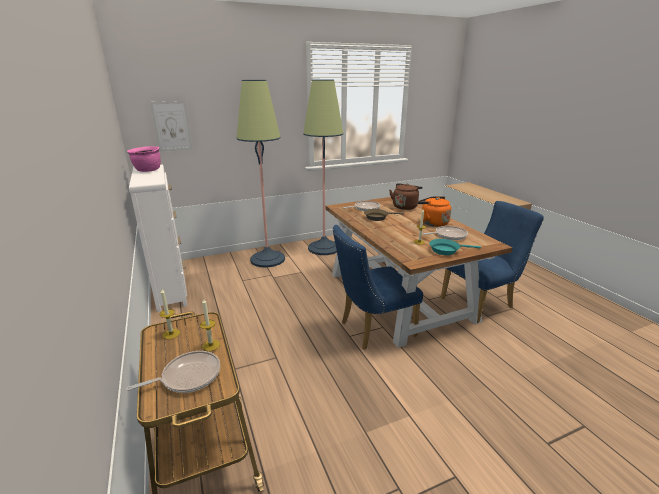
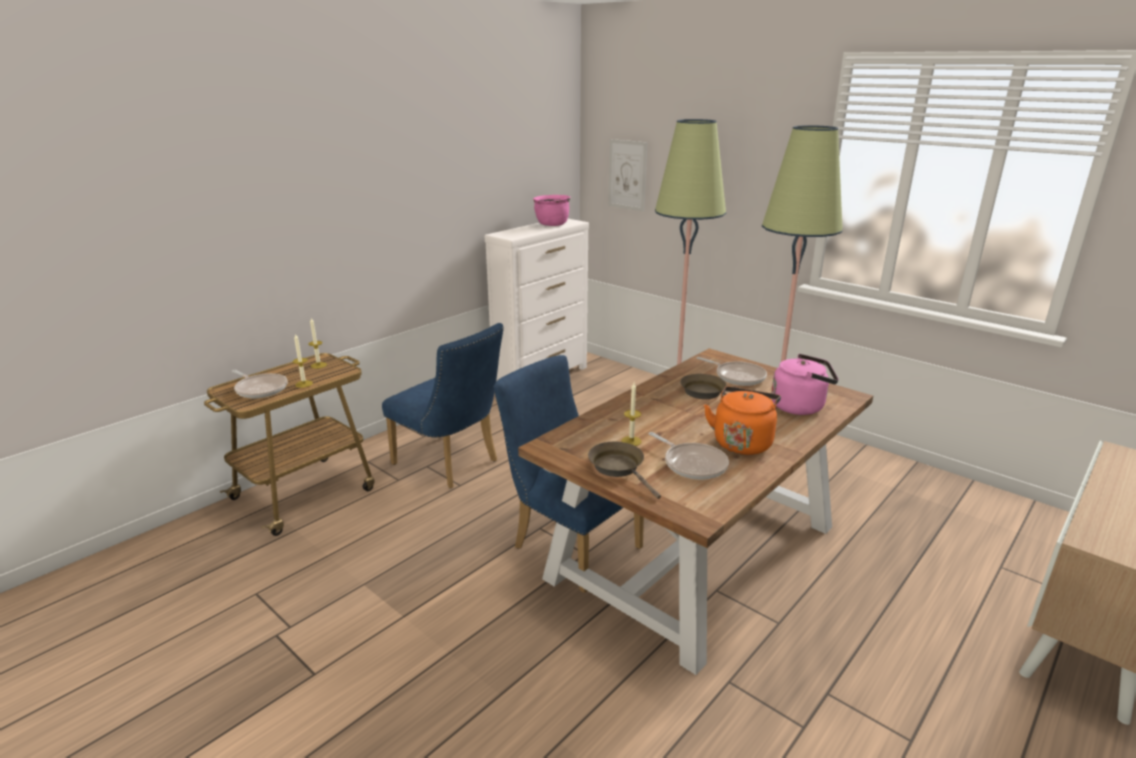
camera: 65 degrees right, 0 degrees up
brown kettle [389,184,422,210] -> pink kettle [771,354,838,415]
turquoise frying pan [429,239,481,255] -> brown frying pan [588,442,661,499]
blue chair [441,201,544,323] -> blue chair moved to [382,323,504,488]

